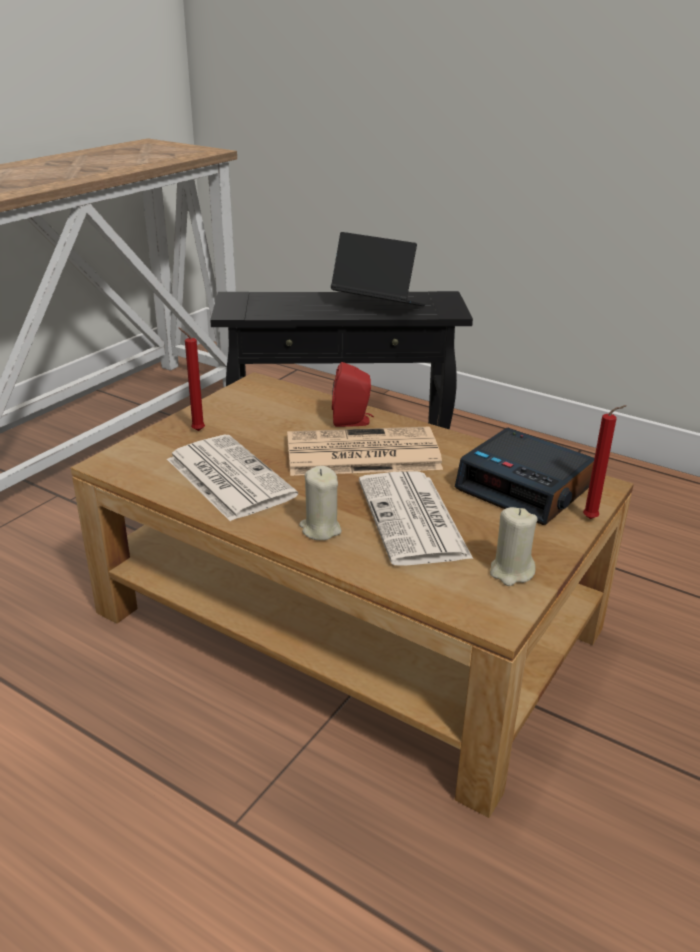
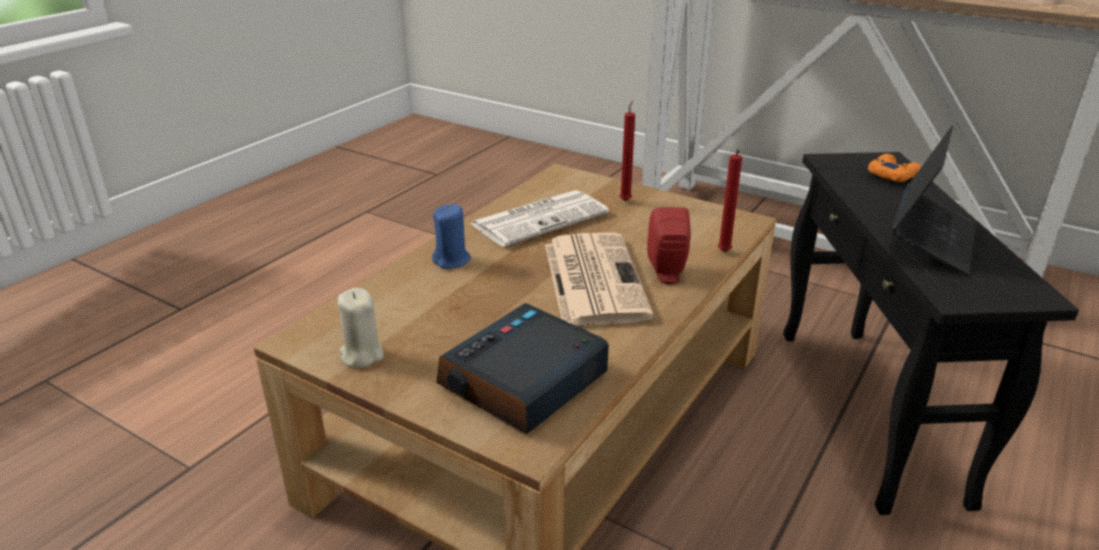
camera: 90 degrees right, 0 degrees up
beige candle [299,466,342,540] -> blue candle [432,204,471,269]
newspaper [359,471,473,566] -> none
red candle [583,405,627,519] -> red candle moved to [718,149,742,252]
none -> orange game controller [868,154,922,182]

